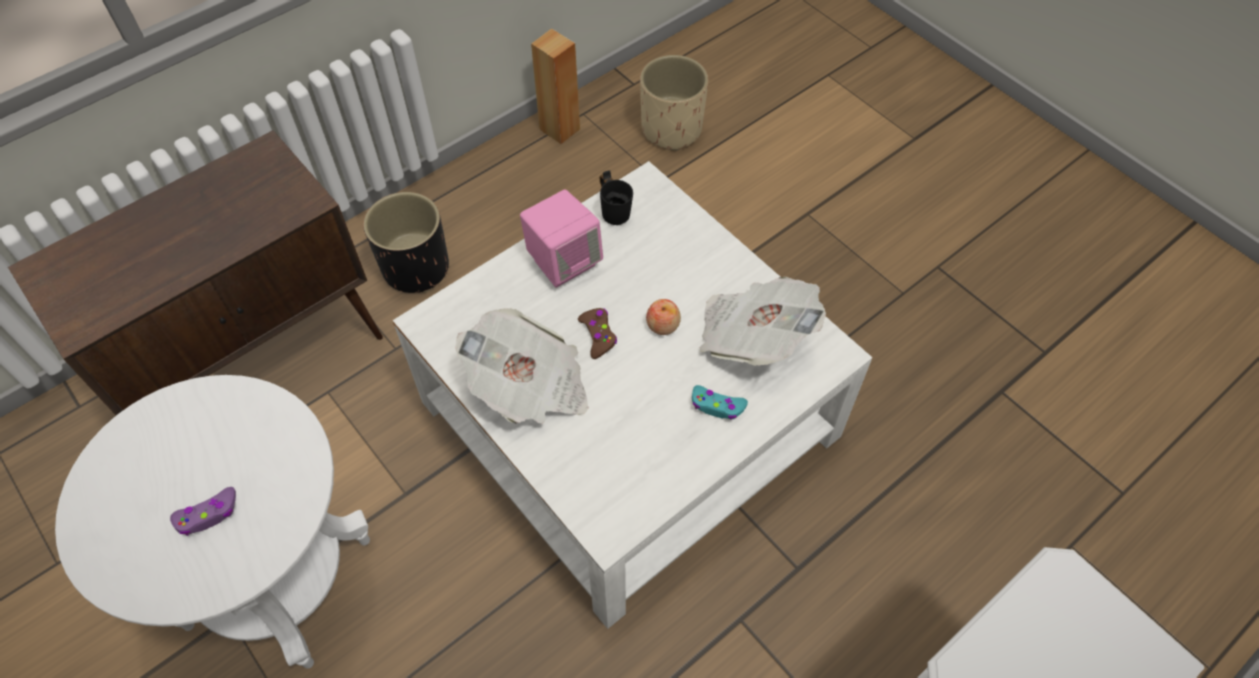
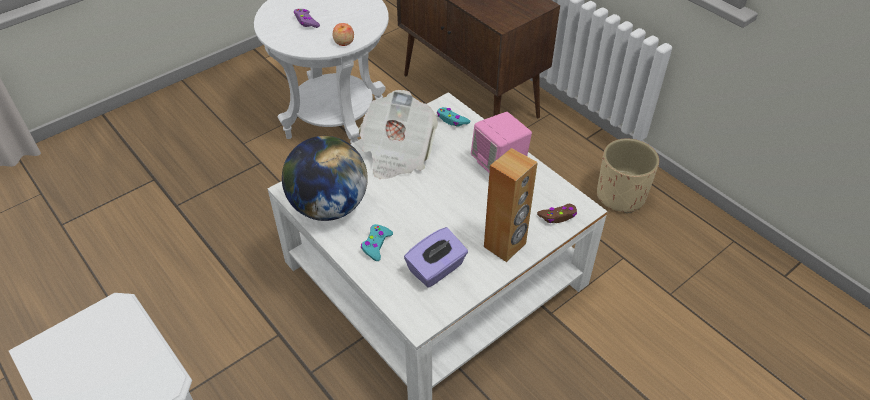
camera: 90 degrees right, 10 degrees down
black planter [363,192,449,293] -> none
brown speaker [531,28,580,144] -> brown speaker moved to [484,148,538,262]
brown game controller [578,308,617,359] -> brown game controller moved to [537,204,577,223]
black mug [600,170,633,225] -> none
beige planter [640,55,708,151] -> beige planter moved to [597,138,659,214]
apple [646,299,681,335] -> apple moved to [333,23,354,46]
newspaper [700,277,826,366] -> purple tissue box [404,227,468,288]
none -> globe [282,136,368,221]
none -> turquoise game controller [437,107,470,127]

